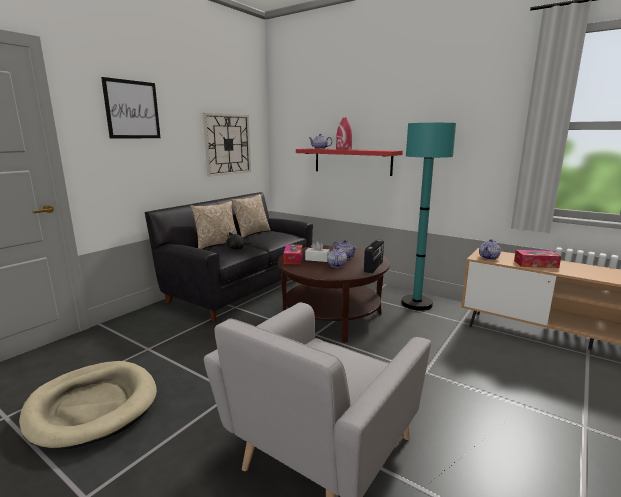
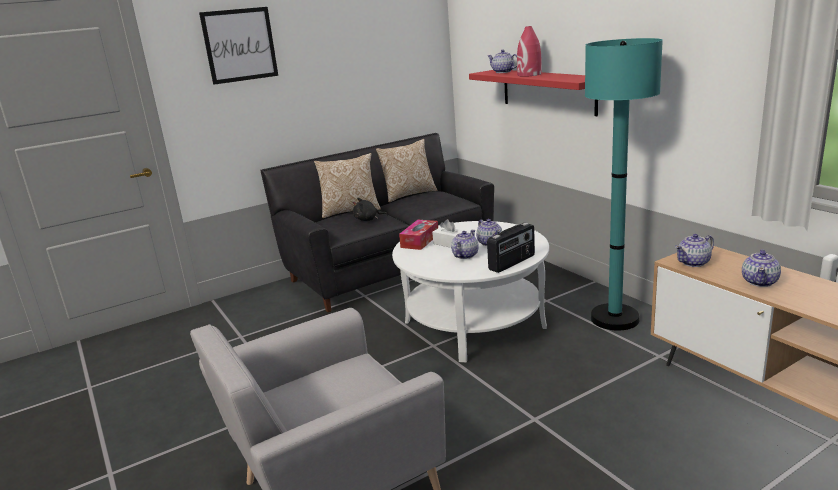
camera: 25 degrees right, 5 degrees up
beige dog bed [19,361,157,450] -> none
wall clock [203,113,251,177] -> none
brown coffee table [278,245,390,343] -> white coffee table [392,221,549,362]
tissue box [514,250,561,268] -> teapot [742,249,781,287]

